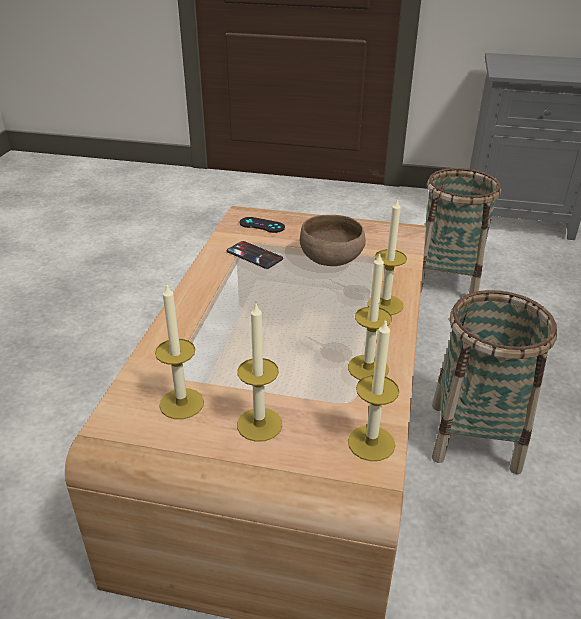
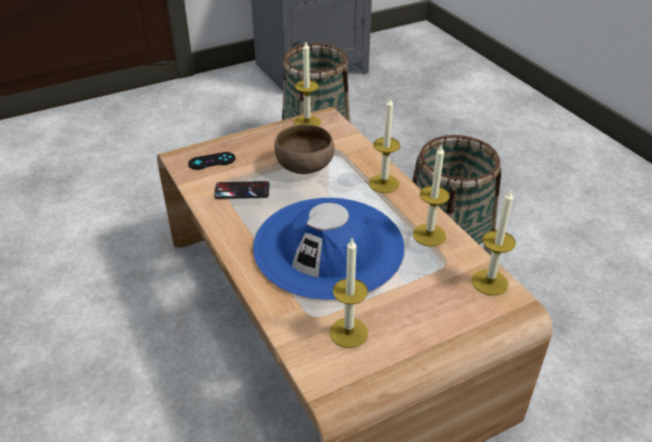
camera: 40 degrees left, 5 degrees up
candle [237,304,282,442] -> candle moved to [294,42,321,126]
none -> blue hat [253,198,405,300]

